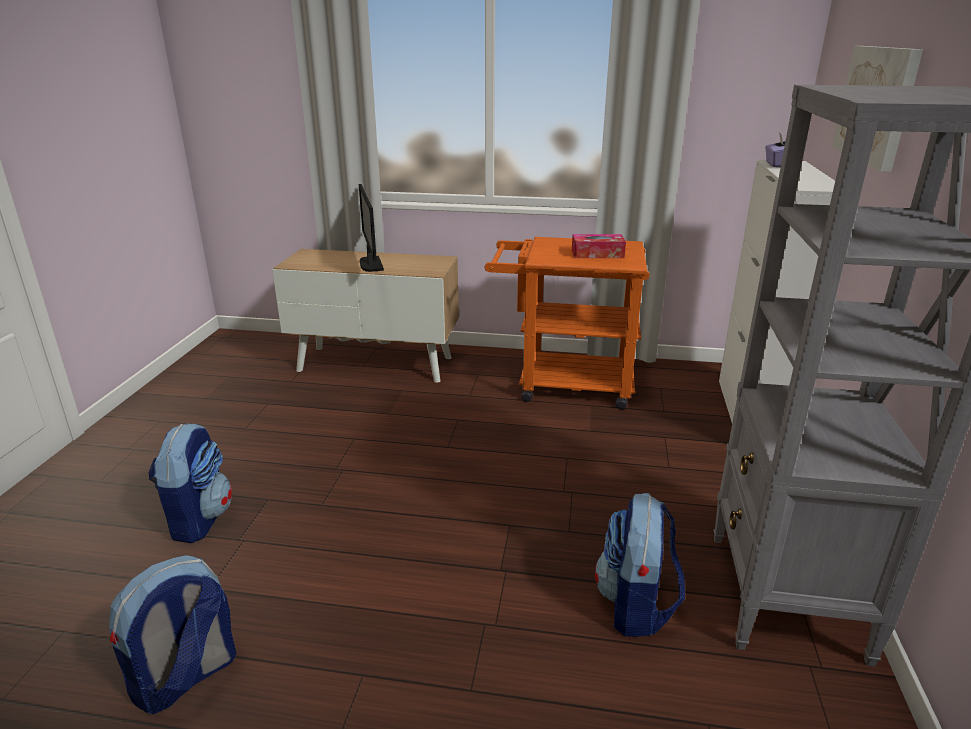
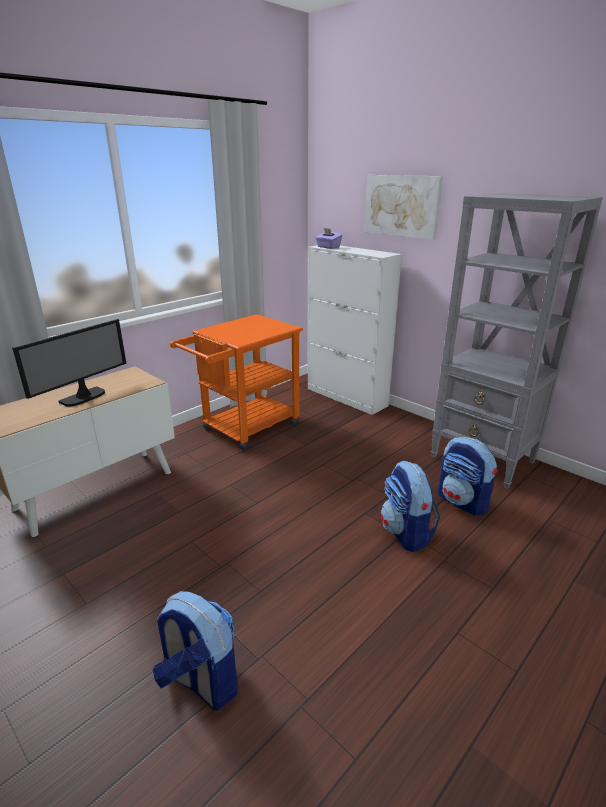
camera: 55 degrees left, 0 degrees up
backpack [109,555,236,715] -> backpack moved to [380,461,440,552]
monitor [359,184,384,272] -> monitor turned 75 degrees counterclockwise [12,319,127,407]
tissue box [572,234,626,258] -> none

